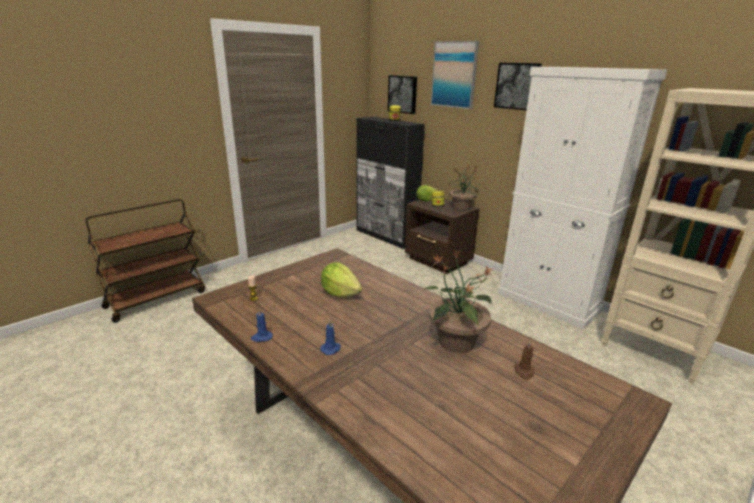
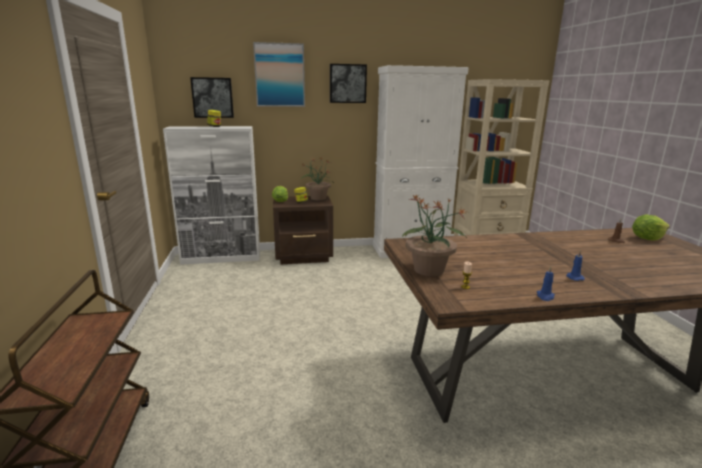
camera: 55 degrees left, 5 degrees down
lettuce [321,262,362,298] -> lettuce moved to [632,215,670,241]
black cabinet [356,117,425,249] -> white cabinet [163,126,260,265]
potted plant [423,249,493,353] -> potted plant moved to [402,194,467,276]

